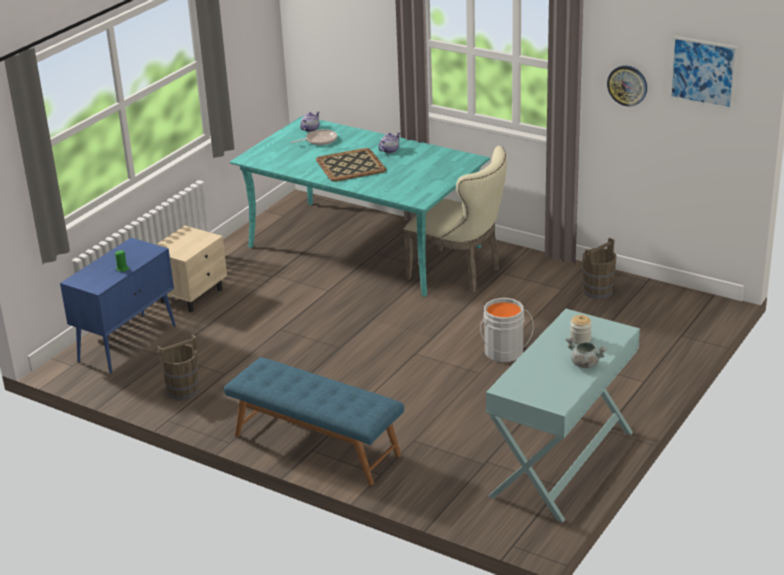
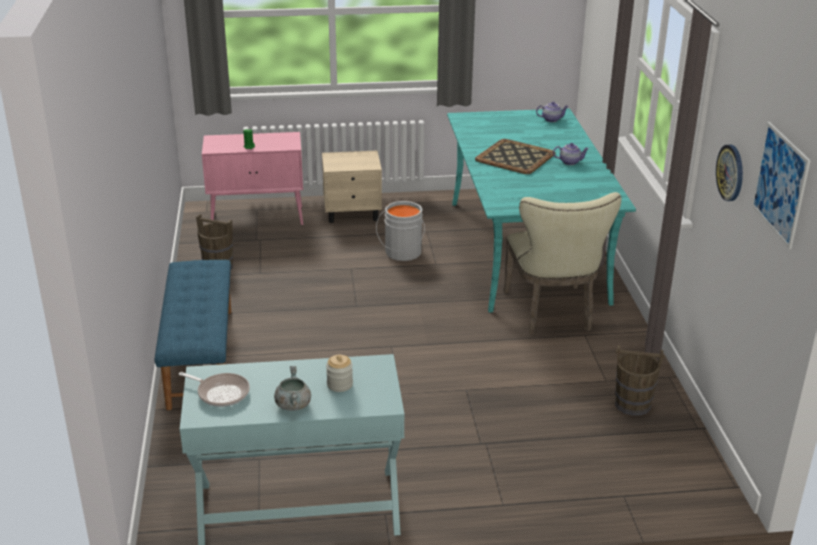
camera: 50 degrees right, 0 degrees up
blue cabinet [60,238,176,374] -> pink cabinet [202,132,303,225]
frying pan [291,129,337,145] -> frying pan moved to [179,372,250,407]
grey bucket [480,298,534,362] -> grey bucket moved to [376,201,425,261]

